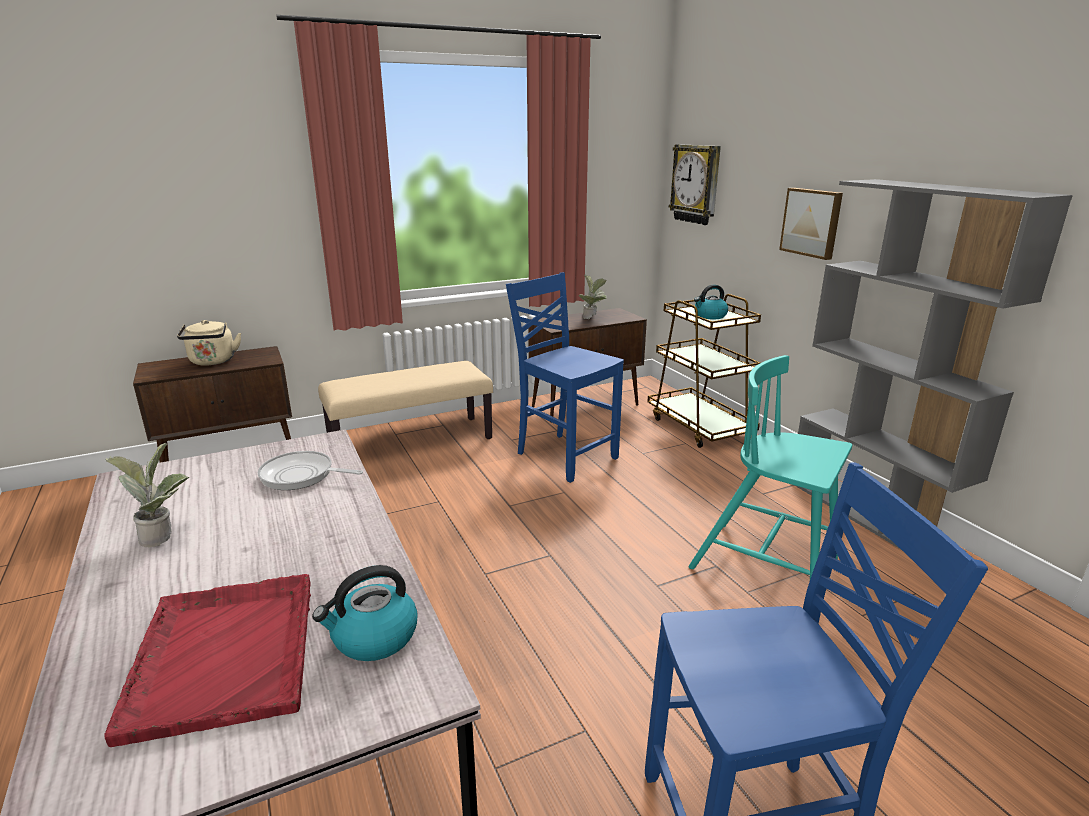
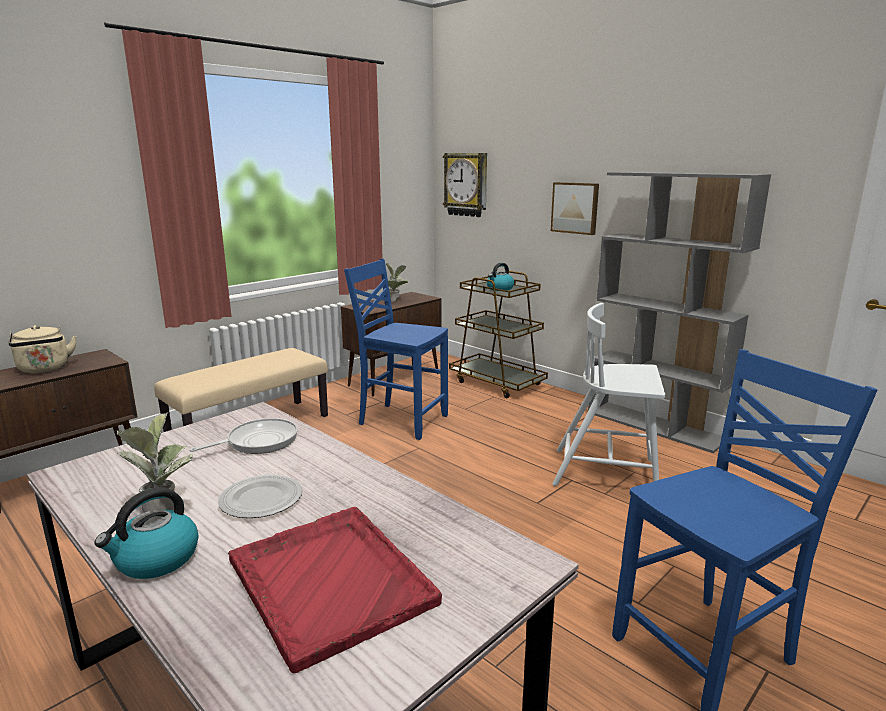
camera: 20 degrees left, 5 degrees down
frying pan [257,451,363,490] -> frying pan turned 150 degrees clockwise [190,418,298,454]
kettle [312,565,418,661] -> kettle moved to [94,487,198,579]
turquoise chair [689,355,852,579] -> white chair [552,303,665,486]
none -> plate [218,475,302,518]

